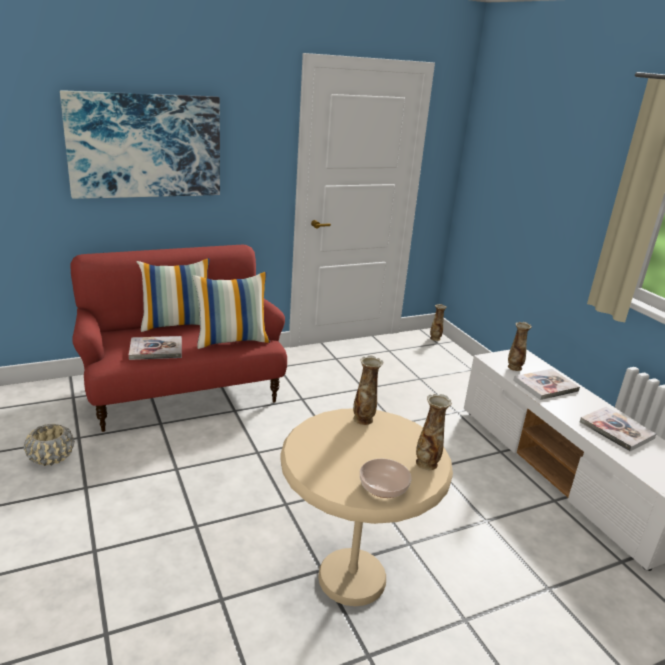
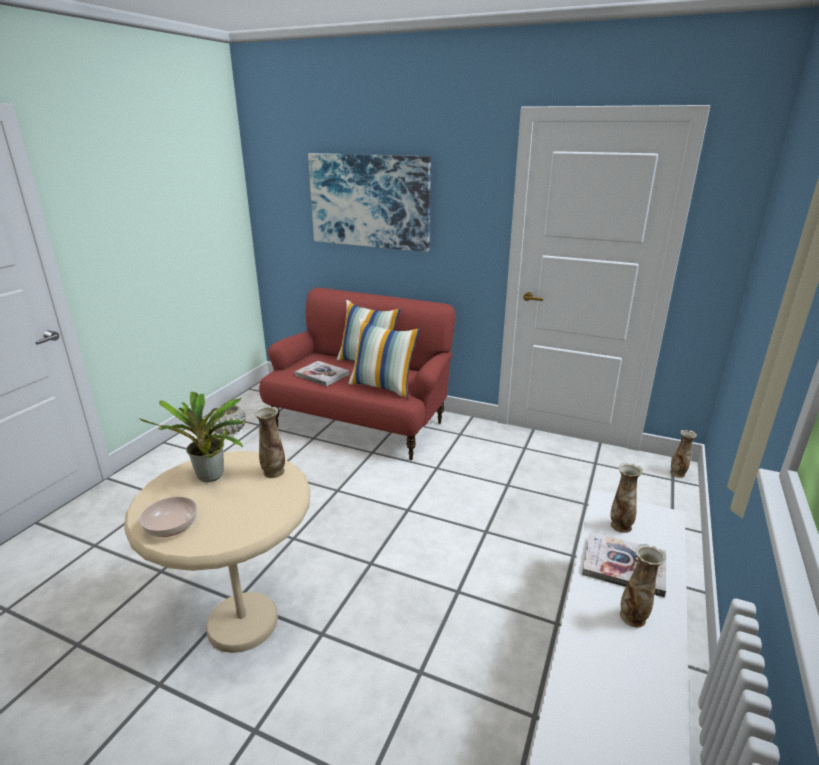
camera: 50 degrees right, 0 degrees up
vase [416,394,452,470] -> vase moved to [620,544,666,627]
book [580,407,656,451] -> none
none -> potted plant [140,392,244,482]

